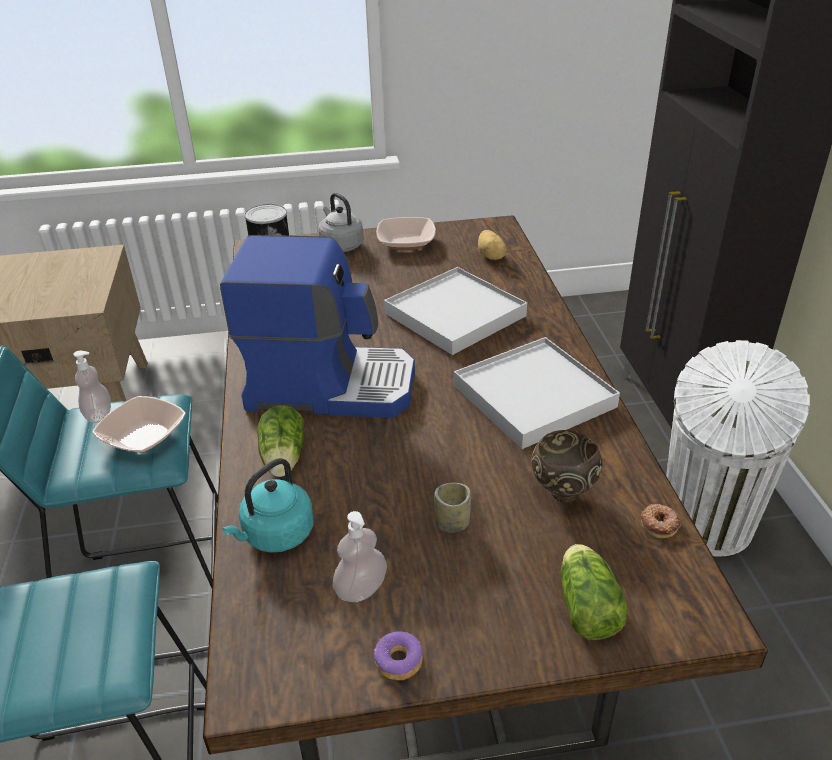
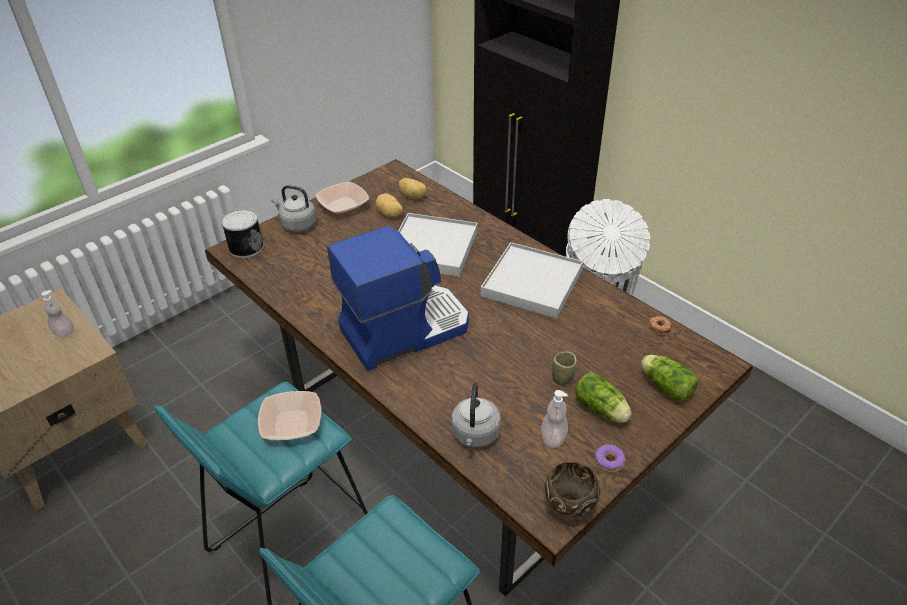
camera: 35 degrees left, 5 degrees up
soap dispenser [73,351,111,423] -> soap dispenser moved to [41,290,73,338]
turquoise kettle [222,458,314,553] -> grey kettle [451,383,501,448]
lettuce [257,405,304,477] -> lettuce moved to [575,372,632,423]
brown bowl [531,430,603,503] -> brown bowl moved to [544,462,600,517]
none -> potato [375,193,403,217]

